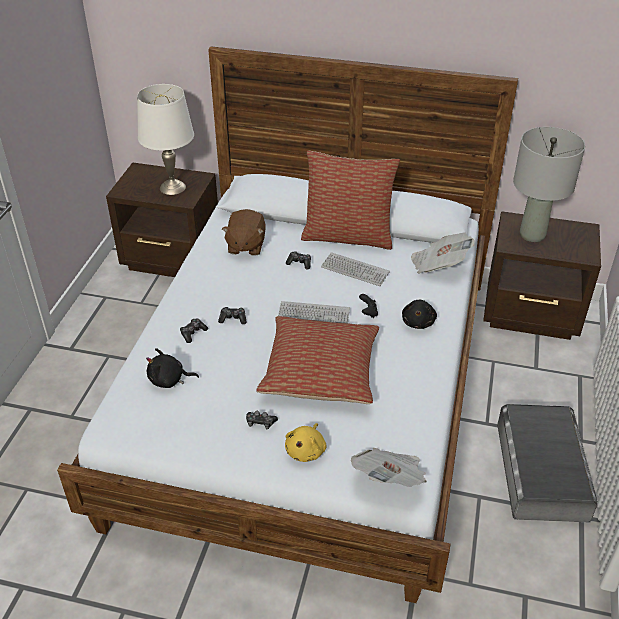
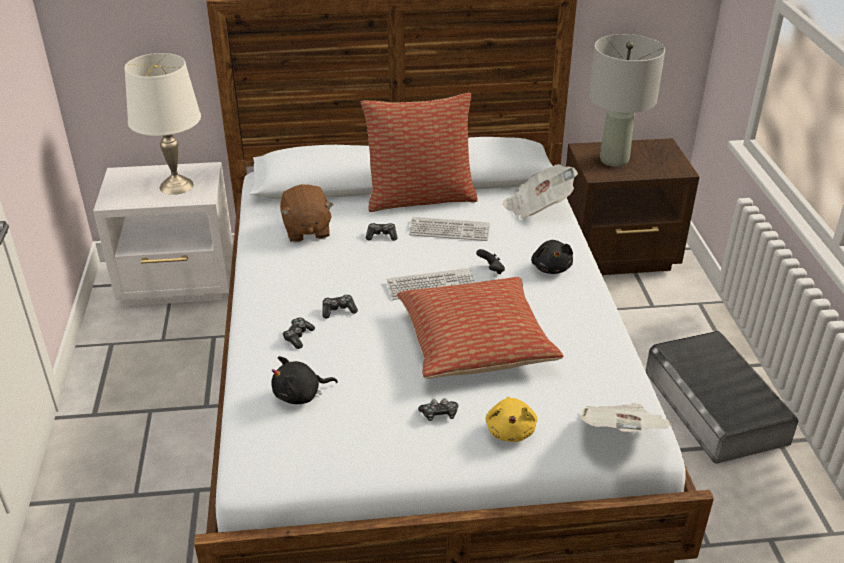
camera: 20 degrees left, 5 degrees down
brown nightstand [106,163,218,277] -> white nightstand [93,162,233,306]

